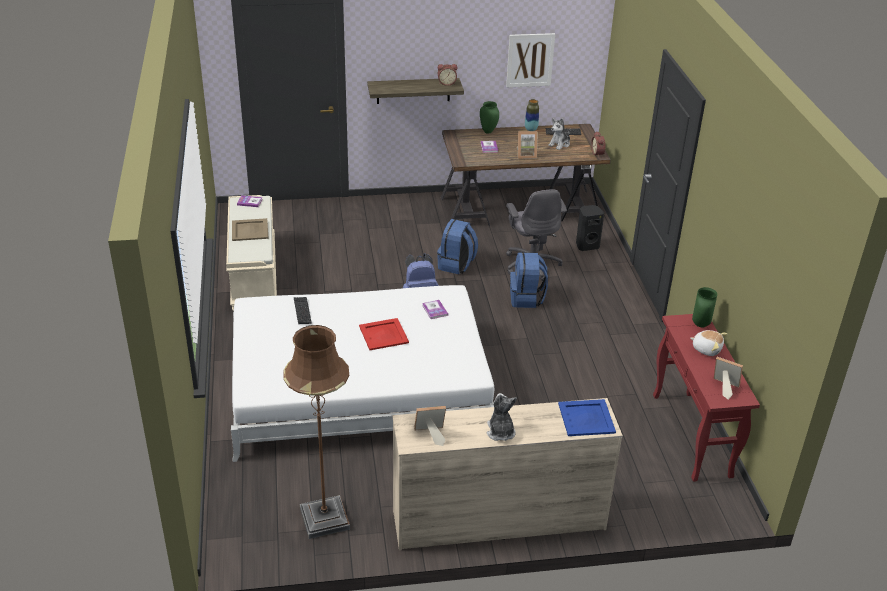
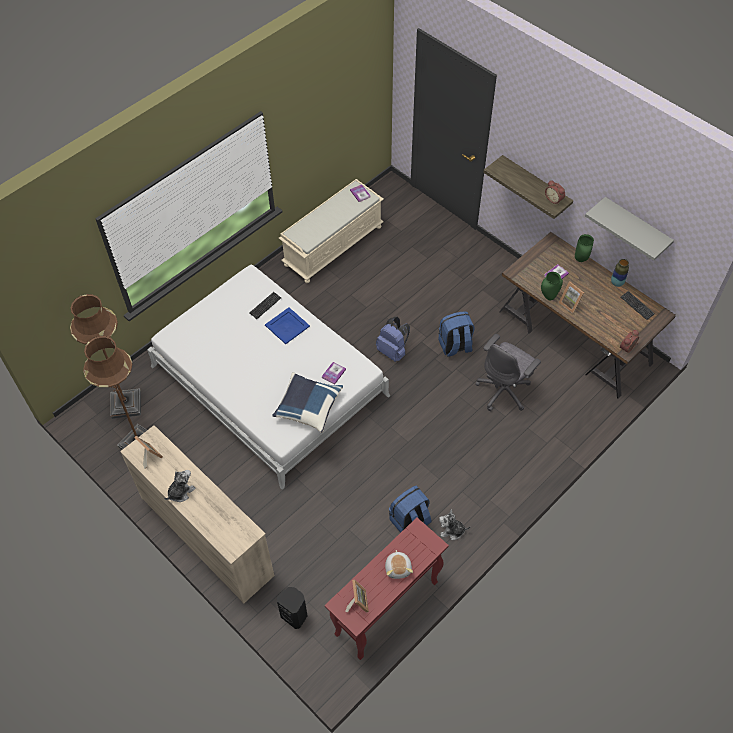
camera: 55 degrees right, 20 degrees up
beige tray [232,218,269,241] -> none
red tray [359,318,409,350] -> none
picture [506,33,555,87] -> grey shelf [585,197,674,261]
blue backpack [510,252,548,308] -> blue backpack moved to [389,486,432,533]
plush toy [548,118,570,150] -> plush toy moved to [439,509,470,540]
blue tray [558,399,616,436] -> blue tray moved to [265,307,310,344]
black speaker [576,205,604,251] -> black speaker moved to [277,587,308,629]
green vase [692,287,717,327] -> green vase moved to [541,272,563,300]
none -> brown floor lamp [70,294,141,419]
none -> blue pillow [272,372,343,433]

